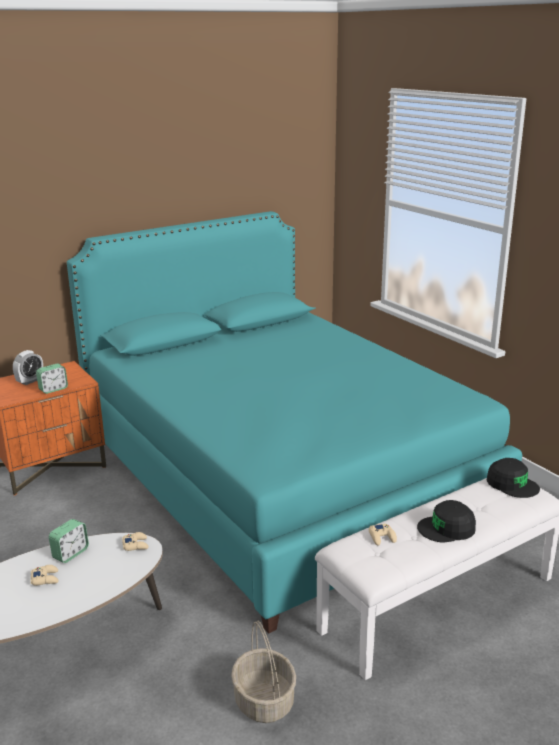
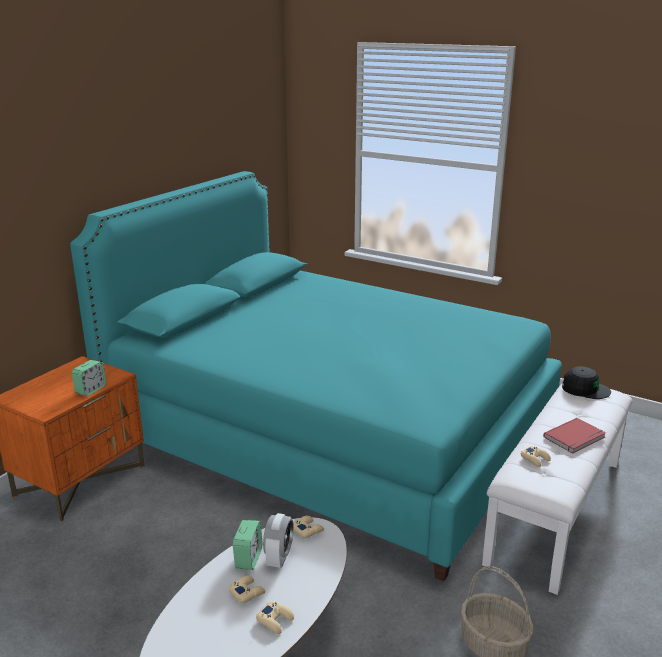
camera: 25 degrees left, 0 degrees up
alarm clock [13,350,43,385] -> alarm clock moved to [263,513,294,568]
black cap [417,500,476,542] -> red book [543,418,606,453]
none -> beige game controller [256,602,294,634]

